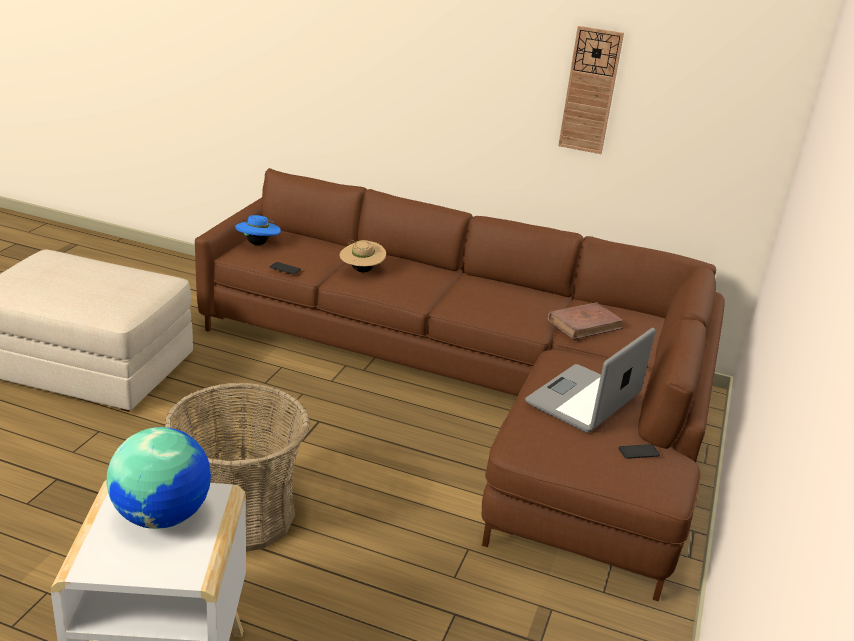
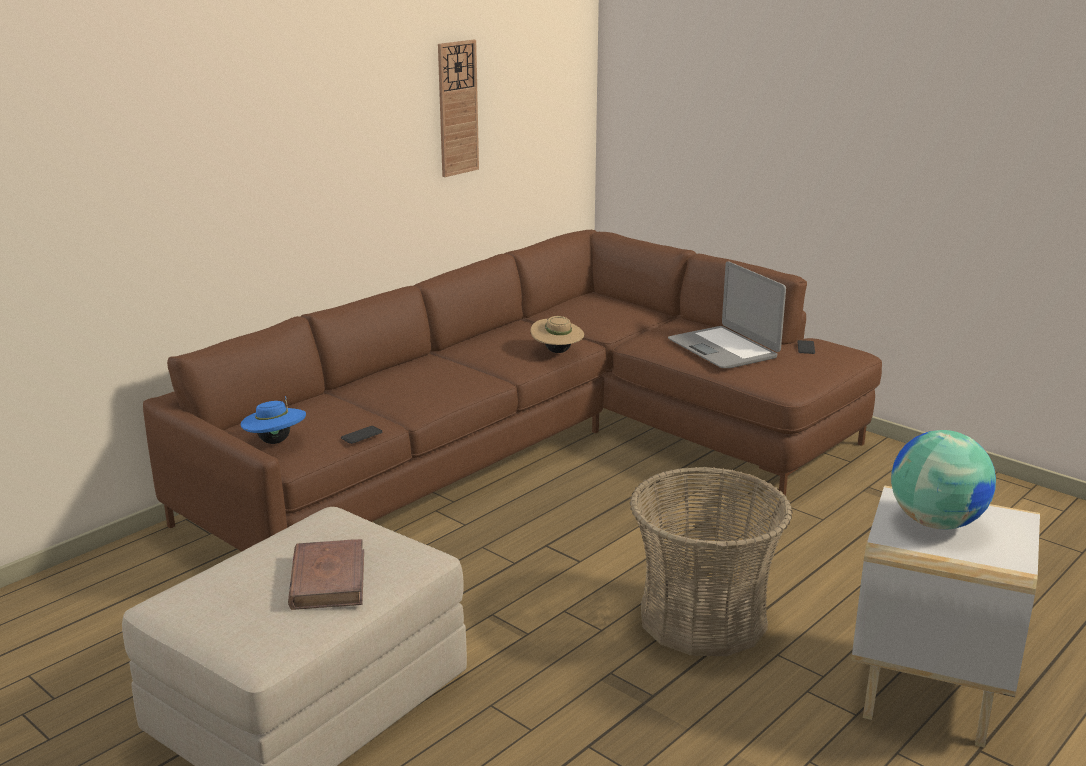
camera: 65 degrees left, 5 degrees down
beige hat [339,239,386,273] -> beige hat moved to [531,316,584,353]
brown book [548,302,623,340] -> brown book moved to [288,539,364,610]

